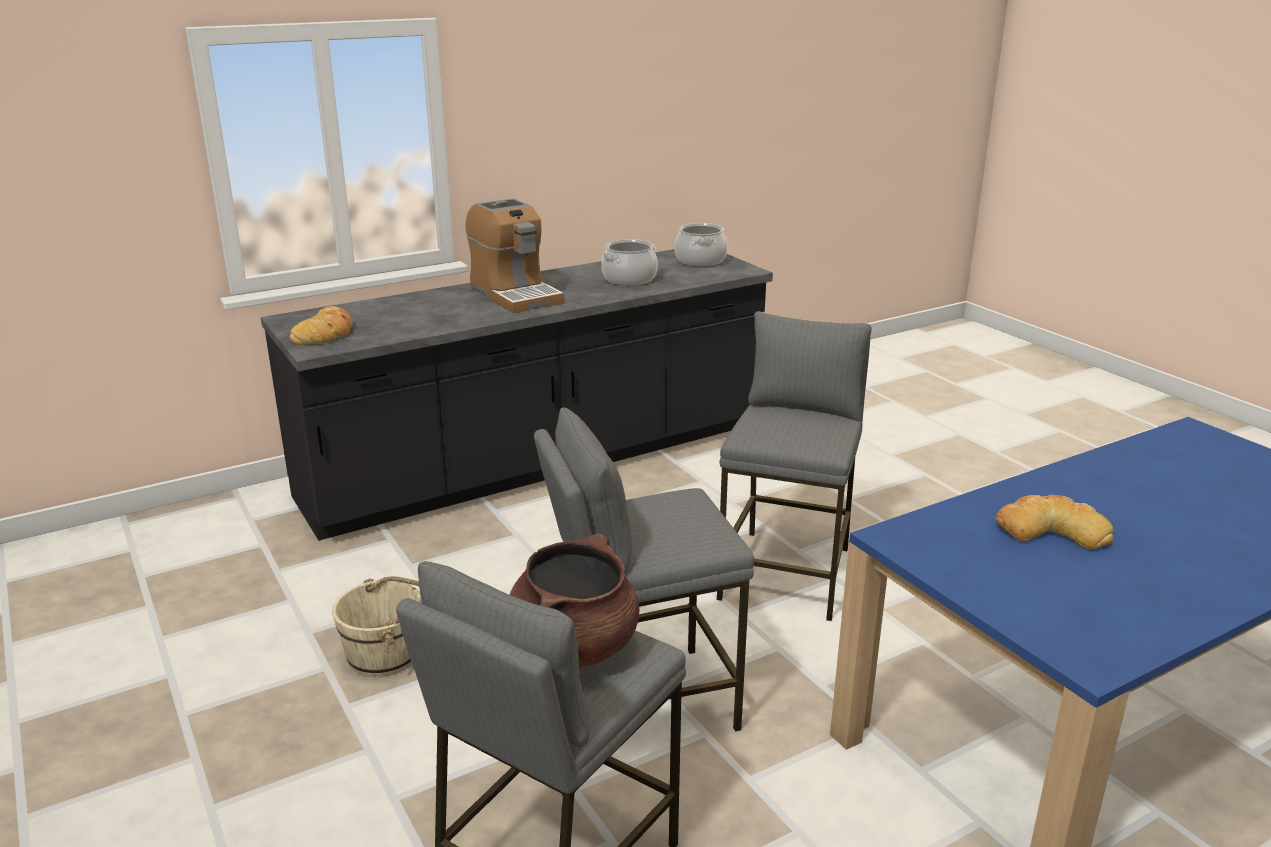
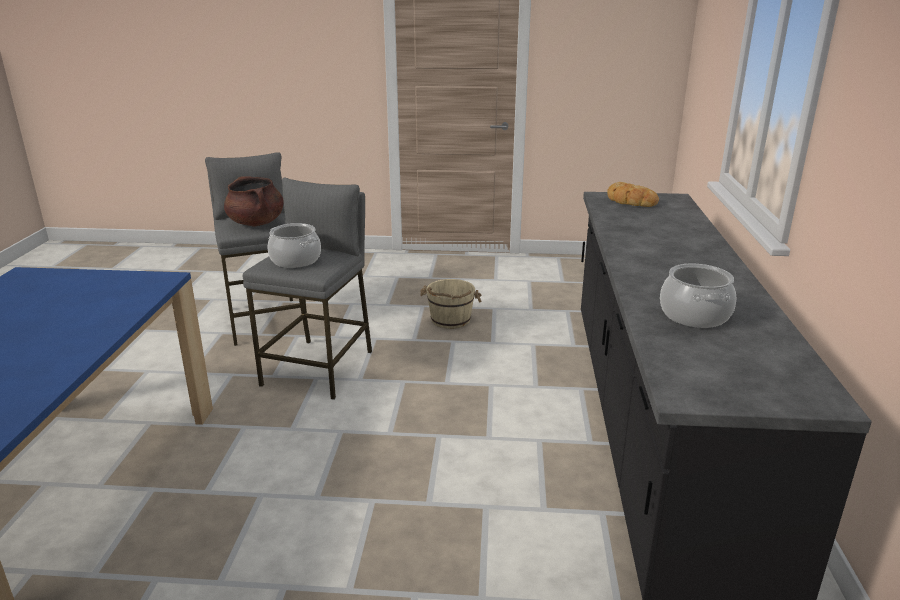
camera: 125 degrees right, 0 degrees up
coffee machine [466,198,564,313] -> none
cooking pot [674,223,728,266] -> cooking pot moved to [268,223,321,268]
grey stool [717,311,872,621] -> none
bread [995,494,1113,550] -> none

